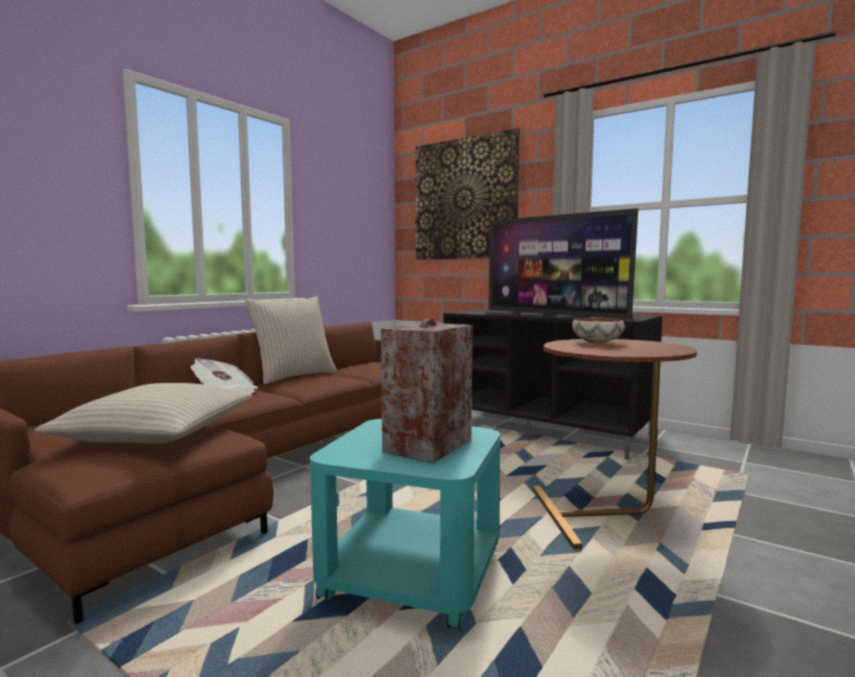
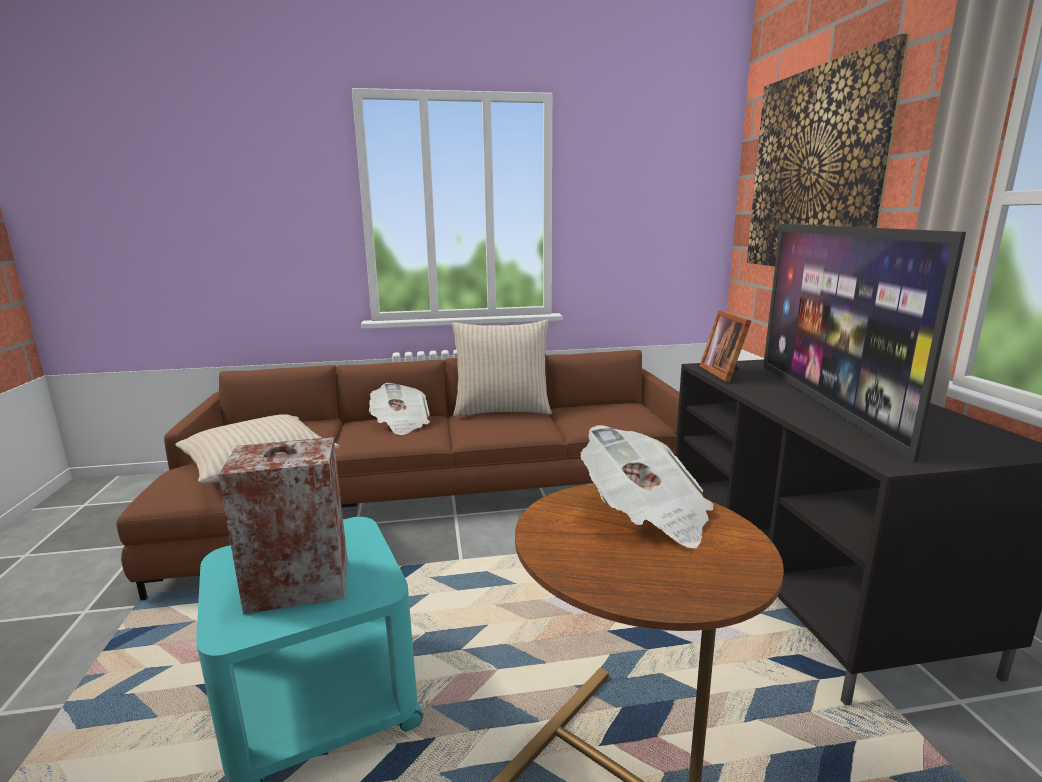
camera: 45 degrees right, 10 degrees up
bowl [572,318,625,344] -> newspaper [580,425,714,548]
none -> picture frame [699,310,752,382]

